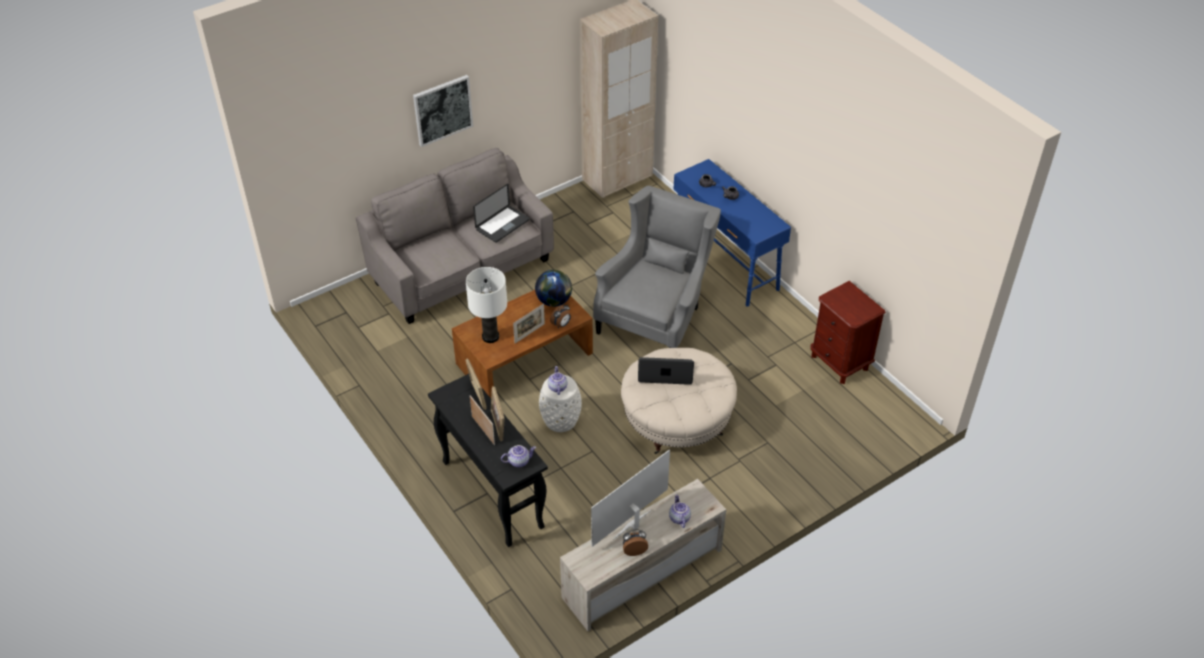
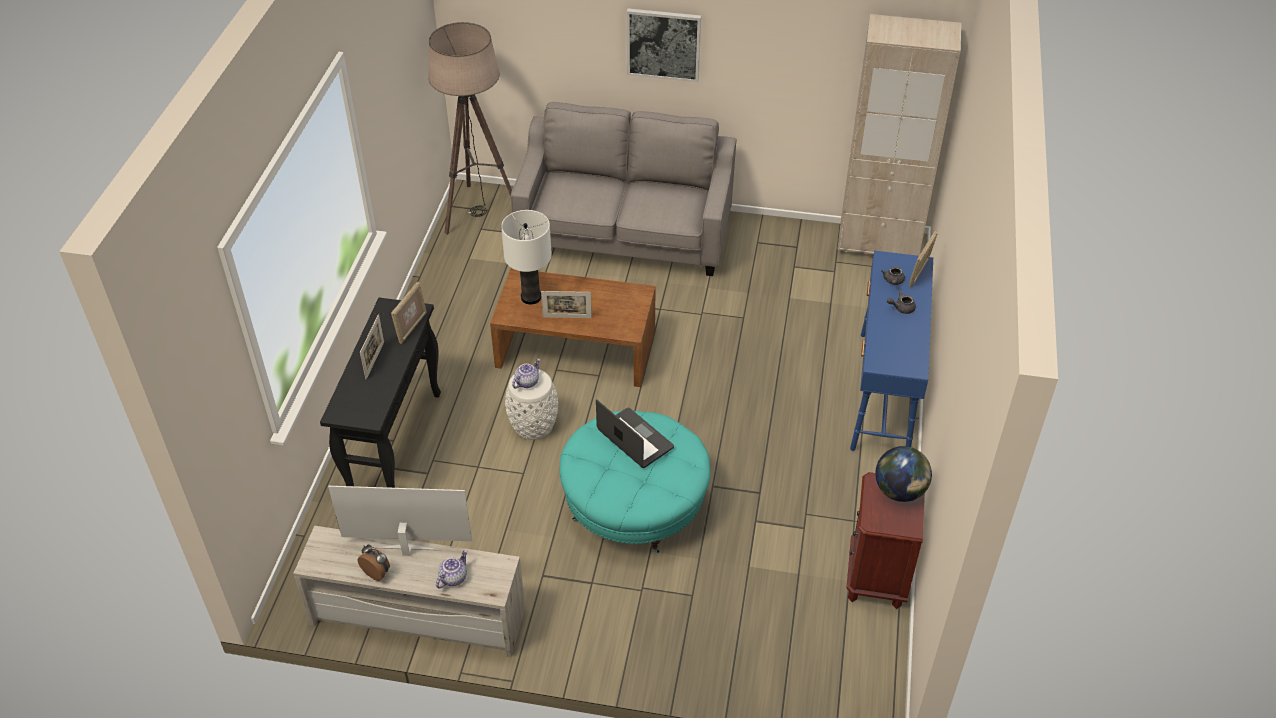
camera: 45 degrees right, 0 degrees up
laptop [473,184,530,243] -> none
picture frame [491,386,505,441] -> picture frame moved to [909,231,938,287]
teapot [501,445,536,467] -> none
globe [535,270,572,307] -> globe moved to [875,446,932,502]
alarm clock [550,304,571,328] -> none
grey armchair [593,186,721,348] -> none
beige ottoman [621,348,737,454] -> turquoise ottoman [560,411,711,553]
none -> floor lamp [428,22,512,234]

